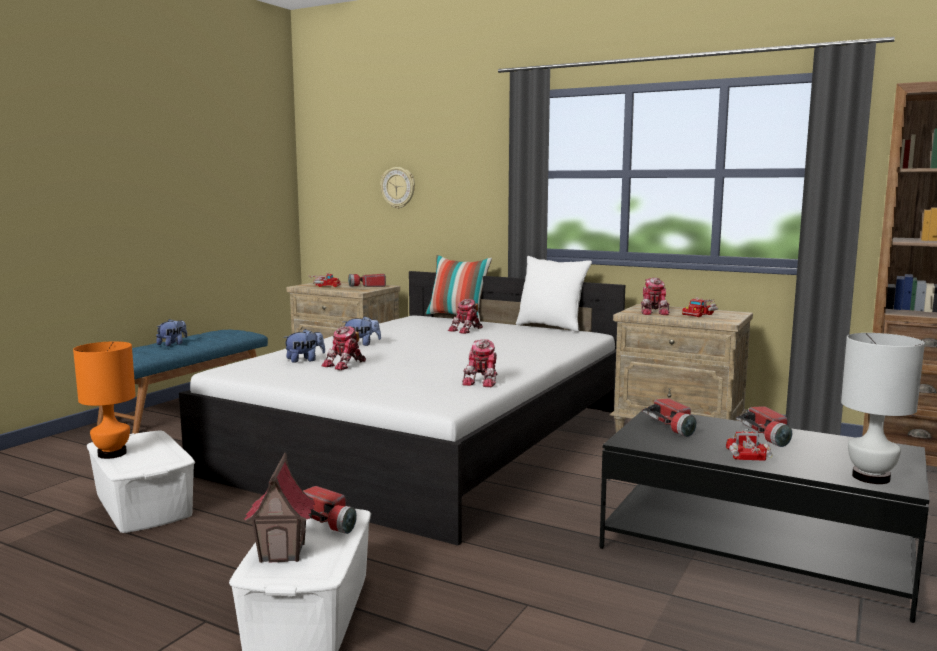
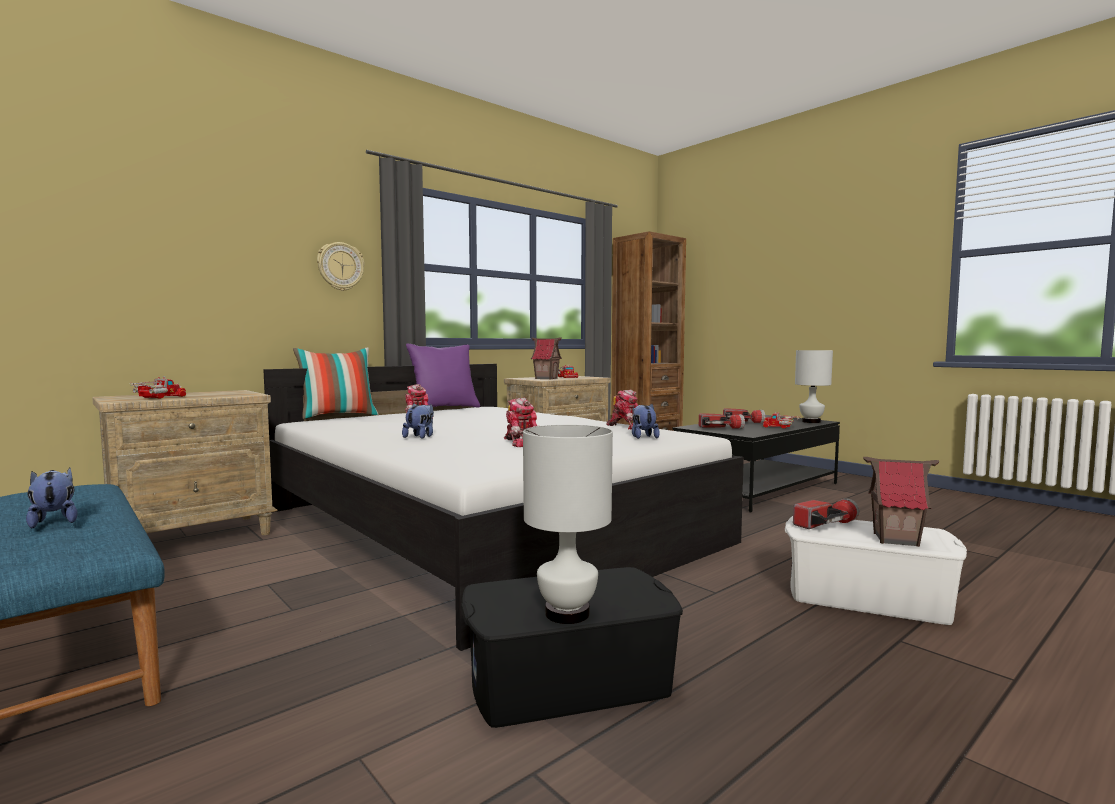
camera: 70 degrees left, 5 degrees down
orange table lamp [73,341,136,459] -> white table lamp [523,425,613,624]
white storage box [87,431,195,533] -> black storage box [460,567,683,728]
plush toy [283,329,325,363] -> plush toy moved to [632,404,660,439]
flashlight [348,274,386,287] -> none
wall clock [380,167,415,209] -> wall clock moved to [317,242,365,291]
white pillow [516,256,592,332] -> purple pillow [406,344,480,407]
toy robot [641,278,670,315] -> toy house [531,337,562,380]

